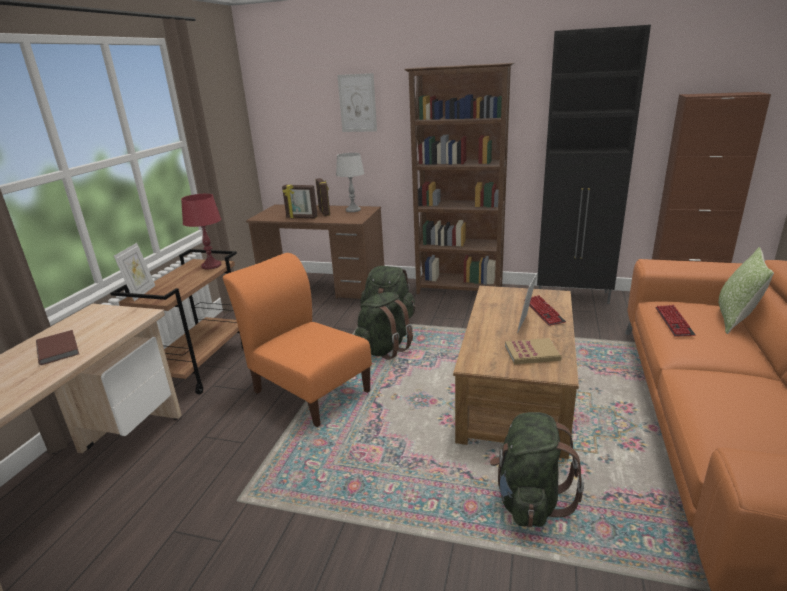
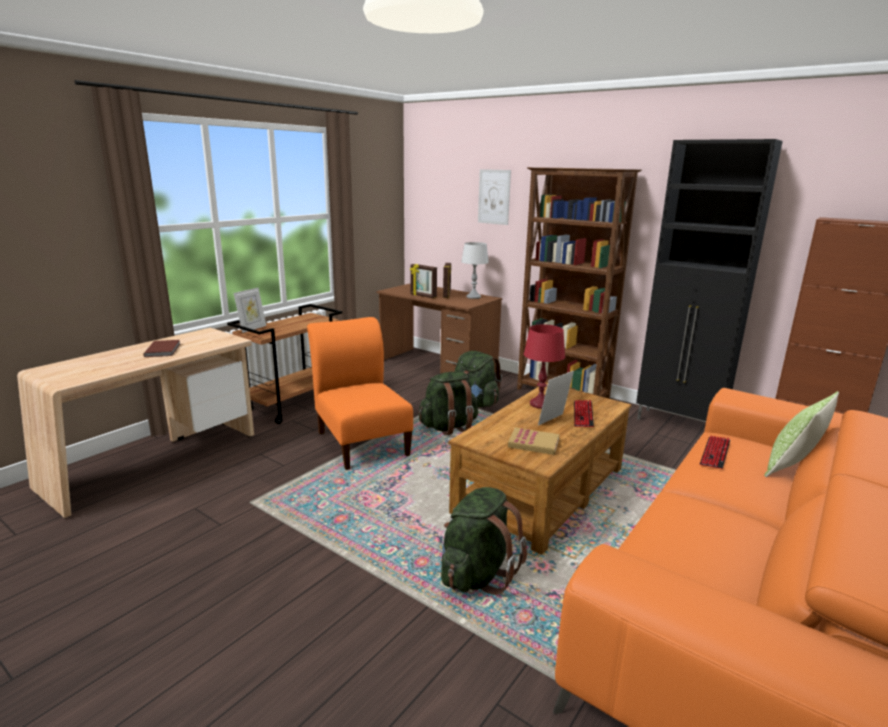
camera: 20 degrees right, 5 degrees down
red table lamp [181,194,221,269] -> red table lamp moved to [524,324,565,409]

